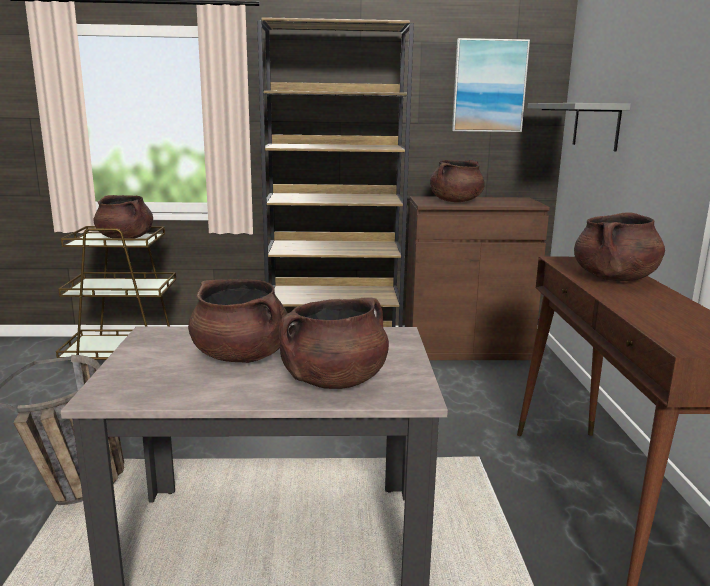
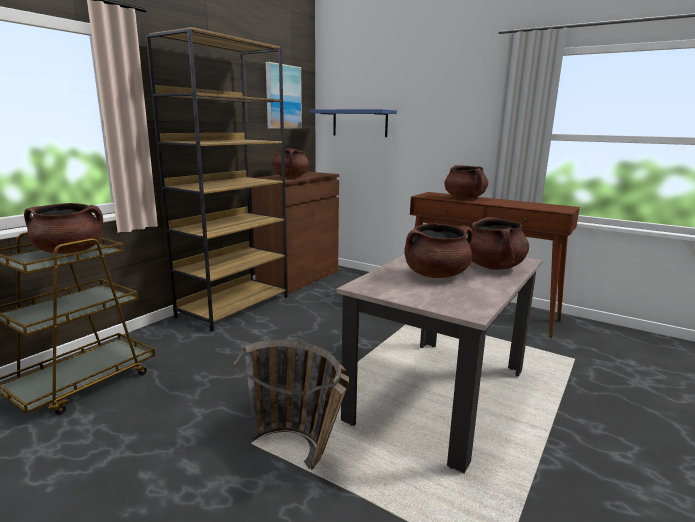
camera: 55 degrees left, 0 degrees up
grey shelf [528,103,631,152] -> blue shelf [310,109,397,137]

